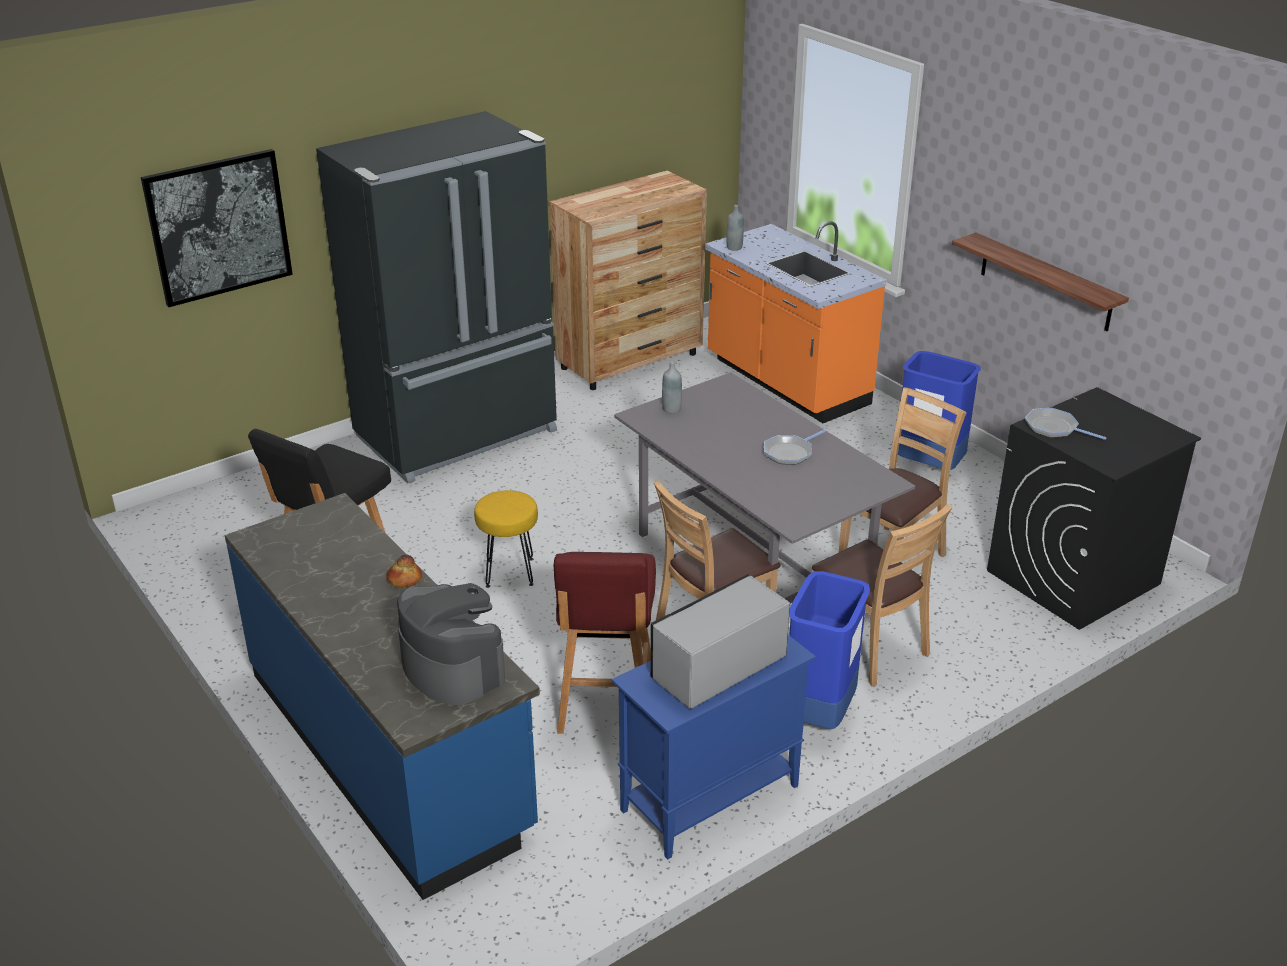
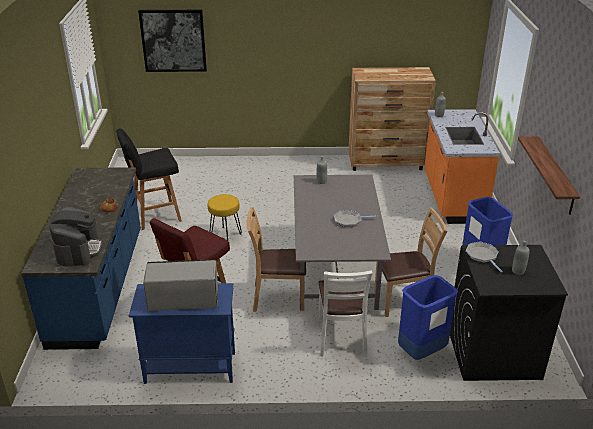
camera: 35 degrees right, 0 degrees up
black fridge [316,111,557,483] -> none
blue trash can [789,571,870,729] -> blue trash can moved to [398,275,458,360]
brown chair [812,504,952,687] -> white chair [319,270,373,356]
none -> grey bottle [512,240,529,275]

